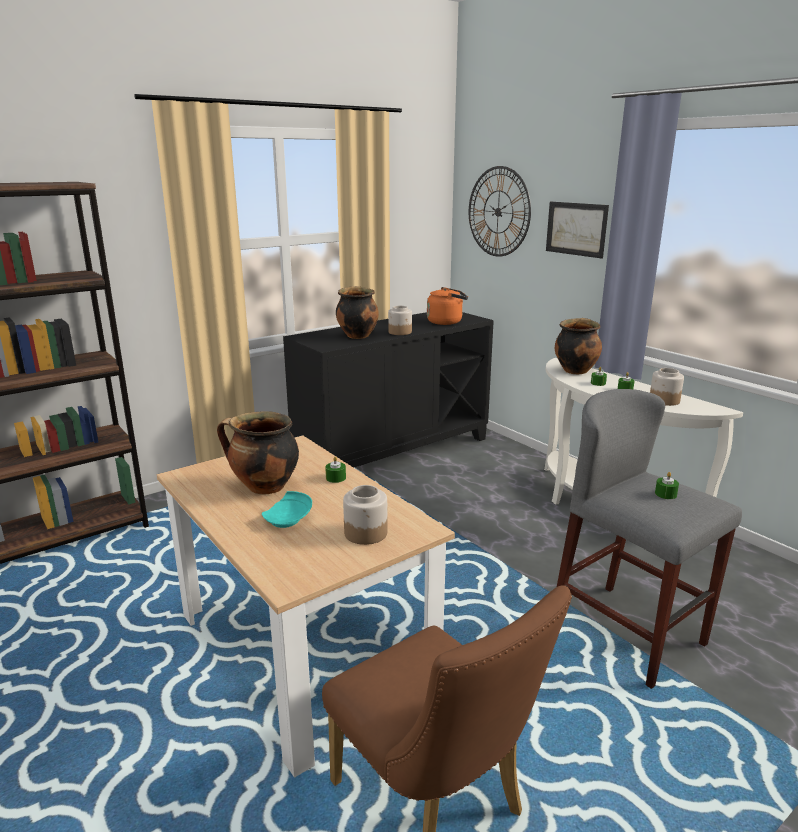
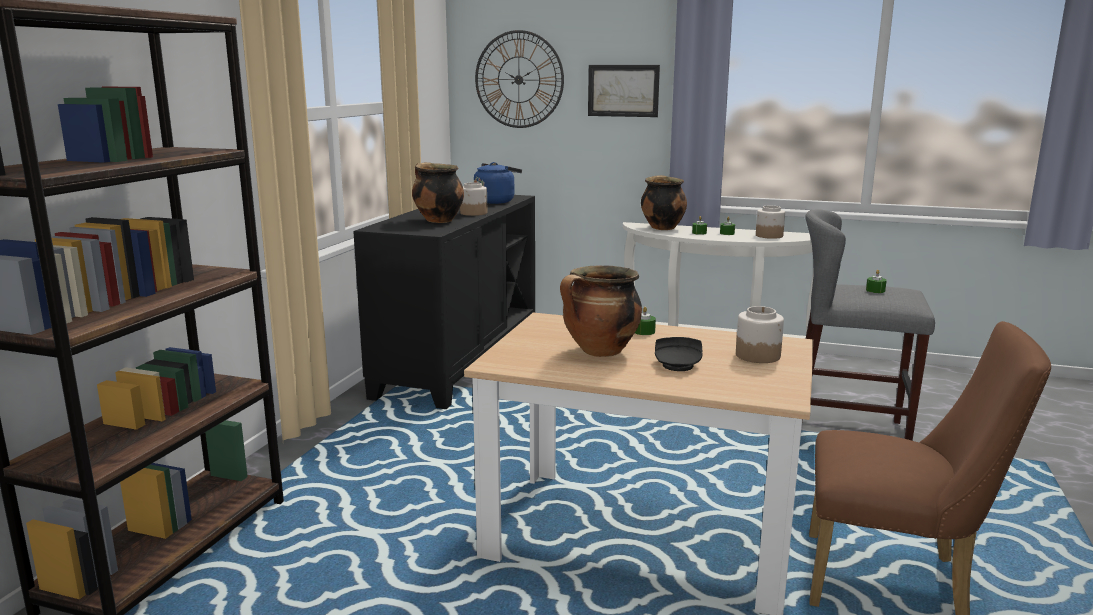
camera: 35 degrees left, 5 degrees down
turquoise plate [262,491,312,528] -> black plate [655,337,702,371]
orange kettle [427,287,468,325] -> blue kettle [474,162,522,204]

